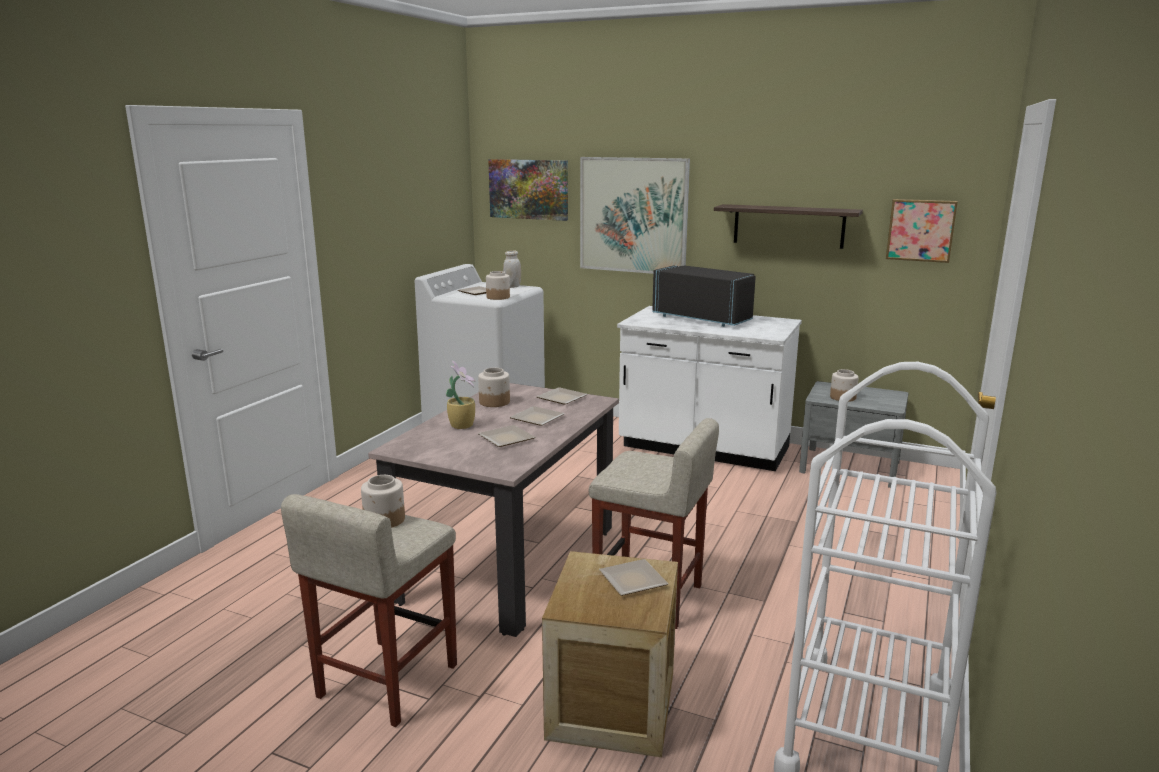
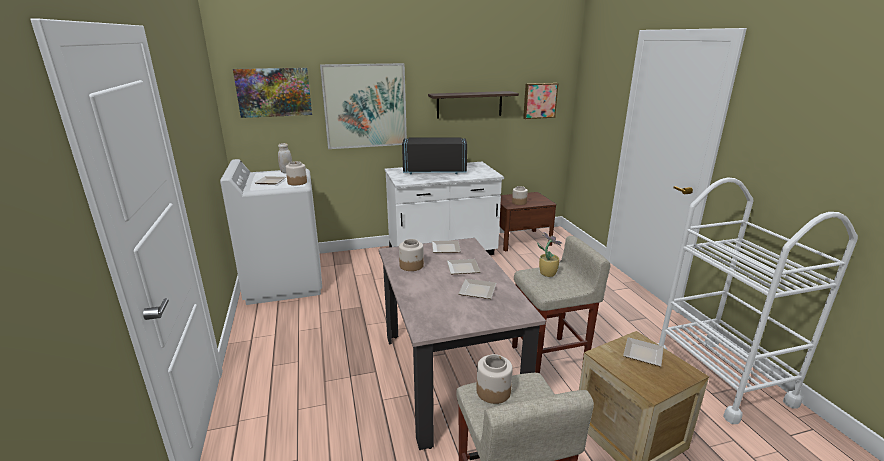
camera: 40 degrees left, 5 degrees up
potted plant [446,360,475,429] -> potted plant moved to [537,232,563,277]
grey nightstand [799,381,909,488] -> brown nightstand [499,192,556,251]

